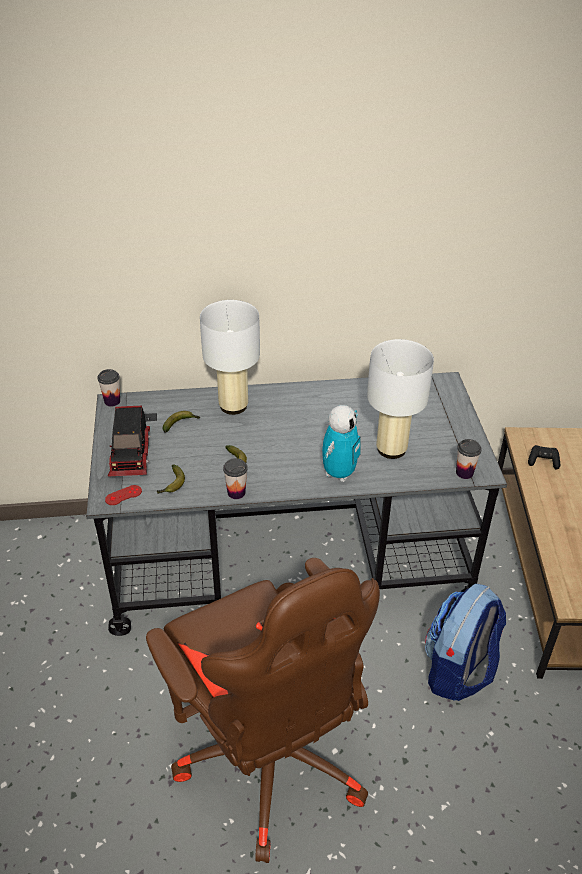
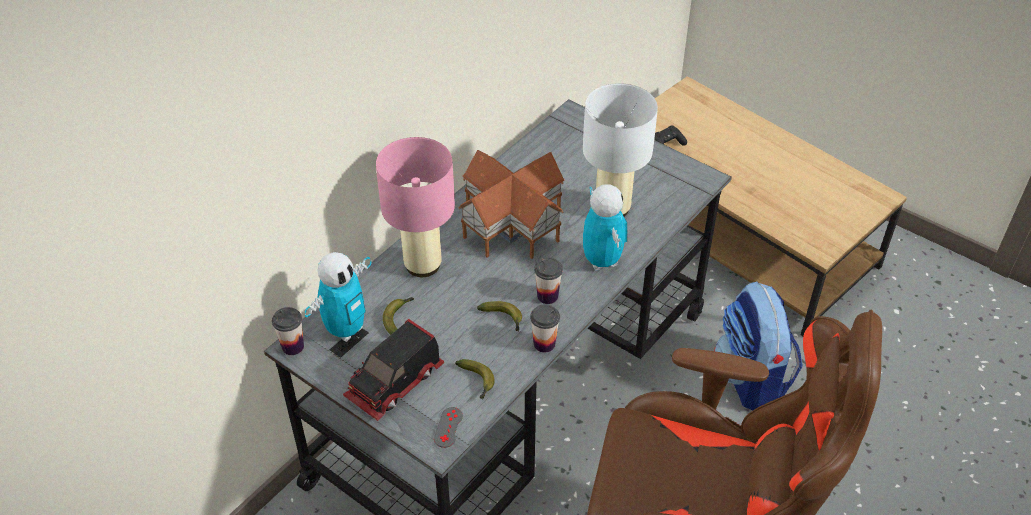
camera: 45 degrees left, 5 degrees up
red game controller [105,485,142,505] -> grey game controller [434,407,463,448]
toy truck [108,406,151,476] -> toy truck turned 90 degrees clockwise [343,319,444,421]
white table lamp [200,300,260,415] -> pink table lamp [376,137,455,277]
cup [456,439,482,479] -> cup moved to [534,257,563,304]
none -> toy robot [304,252,371,342]
none -> toy house [458,150,565,259]

